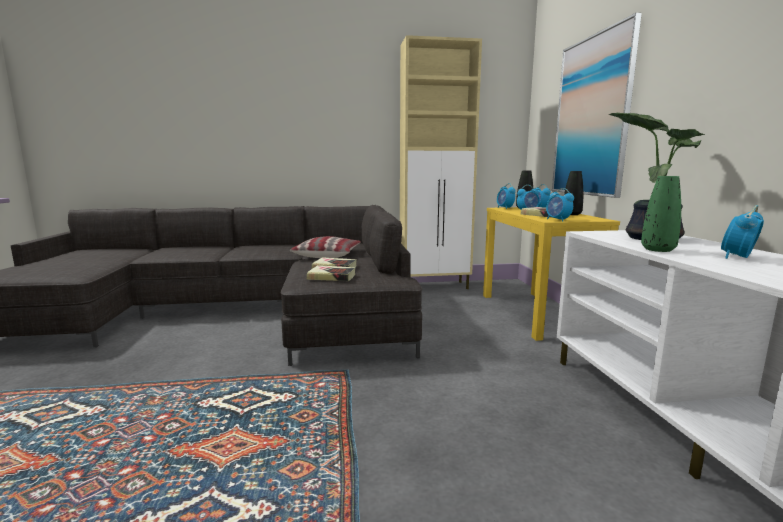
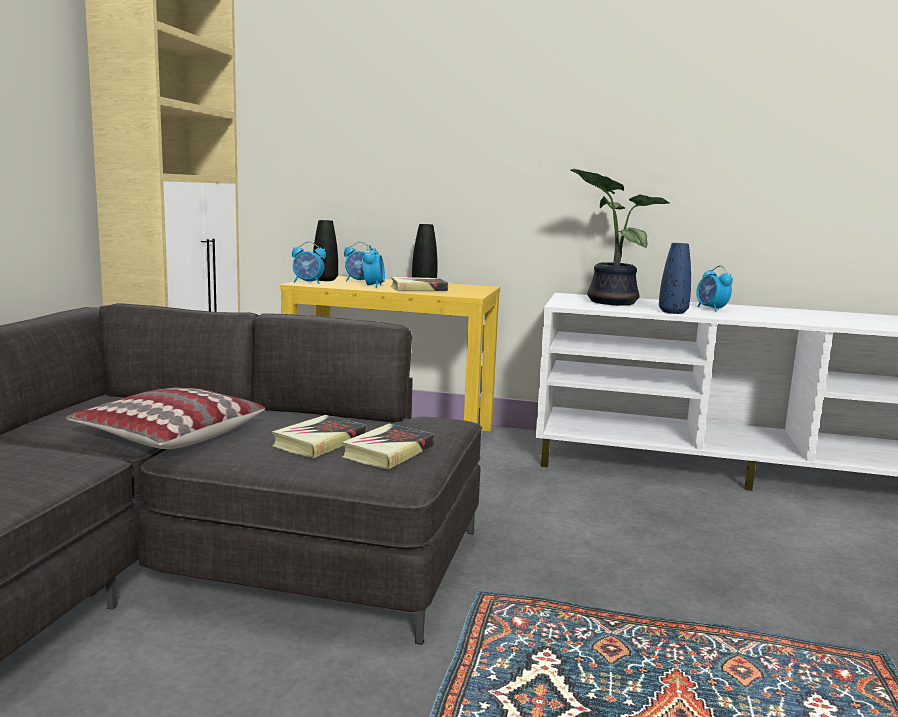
camera: 70 degrees left, 0 degrees up
alarm clock [546,188,574,221] -> none
picture [552,13,642,198] -> none
green vase [641,176,681,252] -> blue vase [659,243,691,314]

